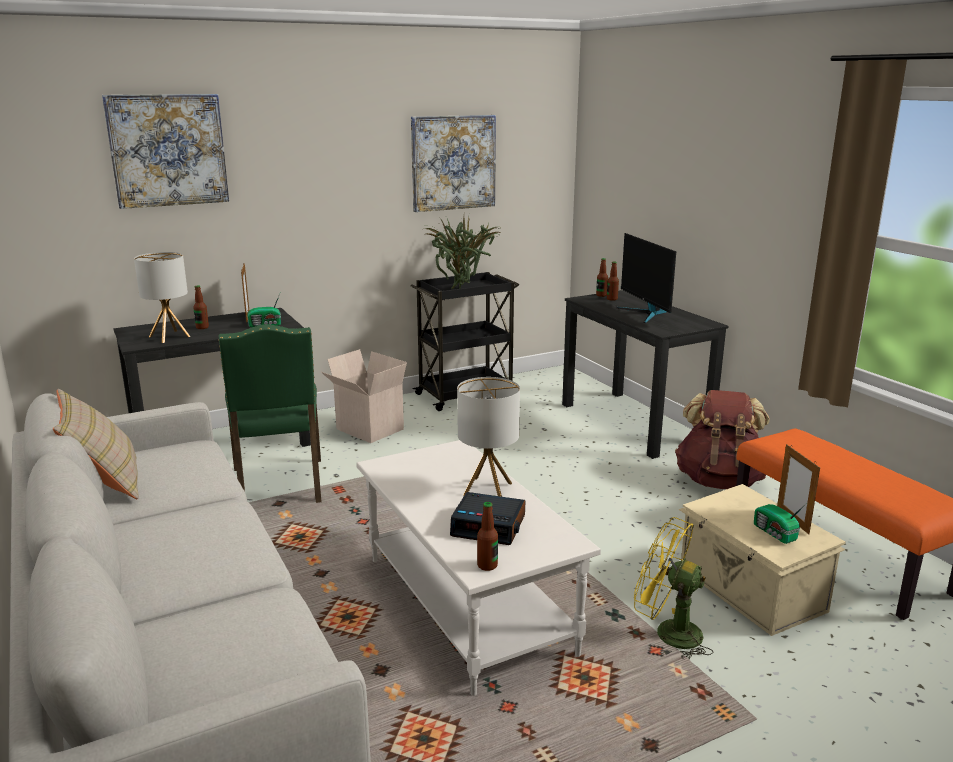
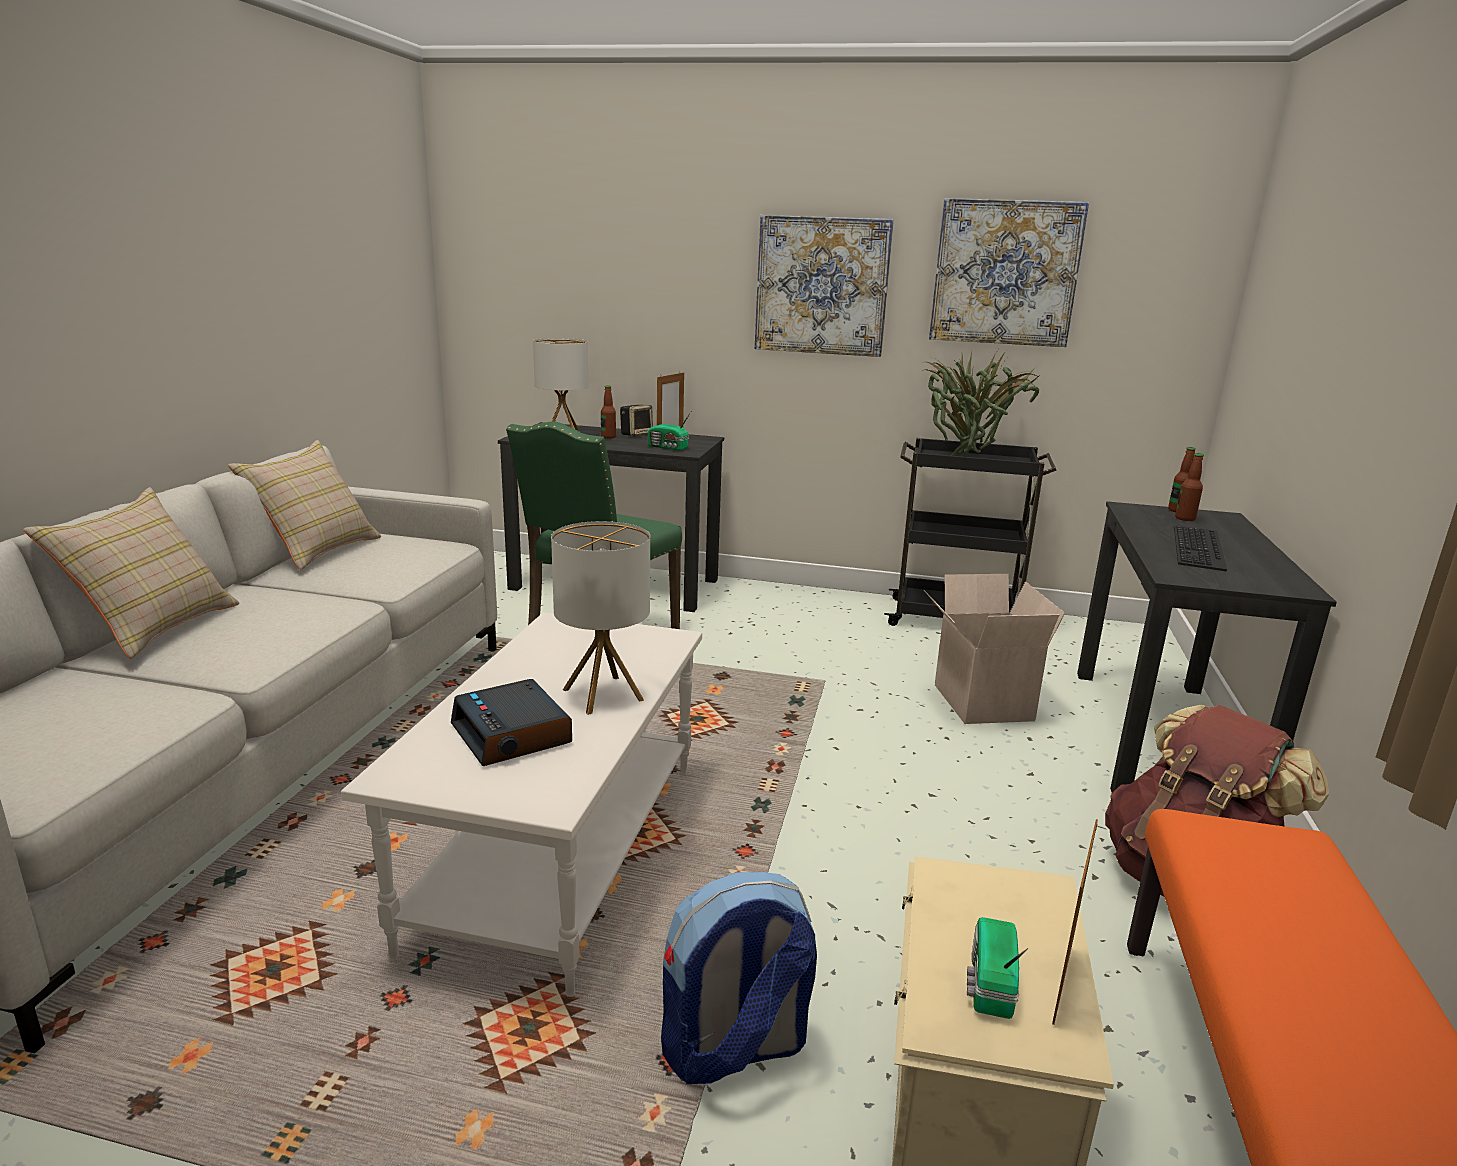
camera: 40 degrees right, 0 degrees up
picture [102,94,229,209] -> picture moved to [755,215,894,357]
cardboard box [321,349,407,443] -> cardboard box moved to [924,574,1065,724]
bottle [477,502,498,571] -> none
monitor [616,233,676,323] -> keyboard [1174,525,1227,571]
yellow fan [634,517,713,659] -> backpack [661,872,817,1084]
none -> beige pillow [23,487,239,659]
none -> speaker [620,405,653,436]

